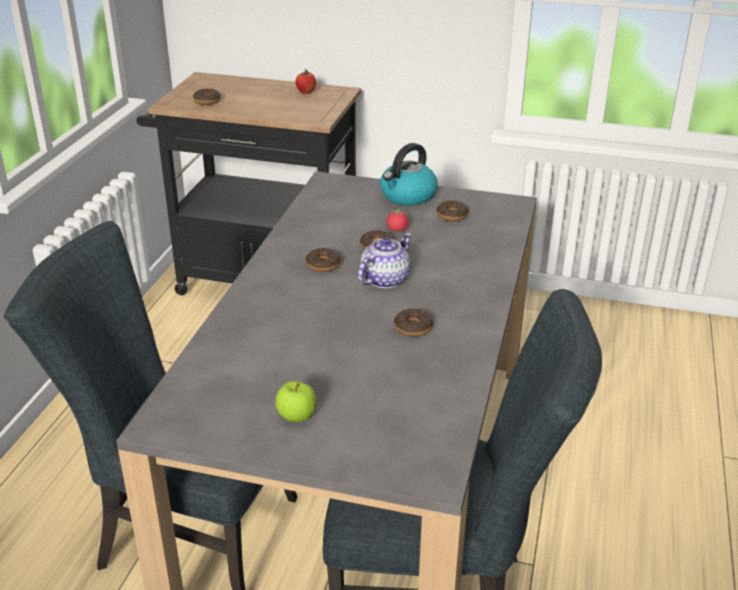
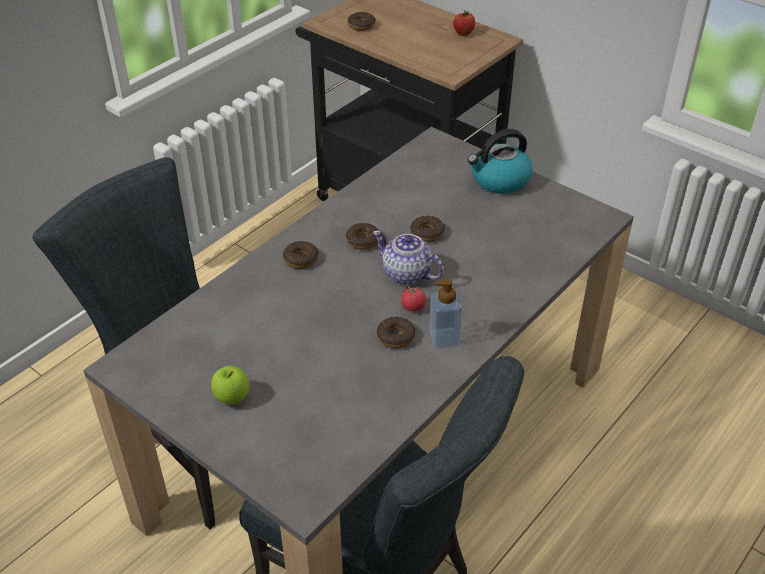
camera: 25 degrees right, 10 degrees up
teapot [358,233,412,288] -> teapot turned 120 degrees counterclockwise [373,230,444,285]
tomato [387,208,408,232] -> tomato moved to [401,285,426,312]
donut [436,200,468,221] -> donut moved to [283,241,319,269]
none -> soap dispenser [429,279,463,348]

